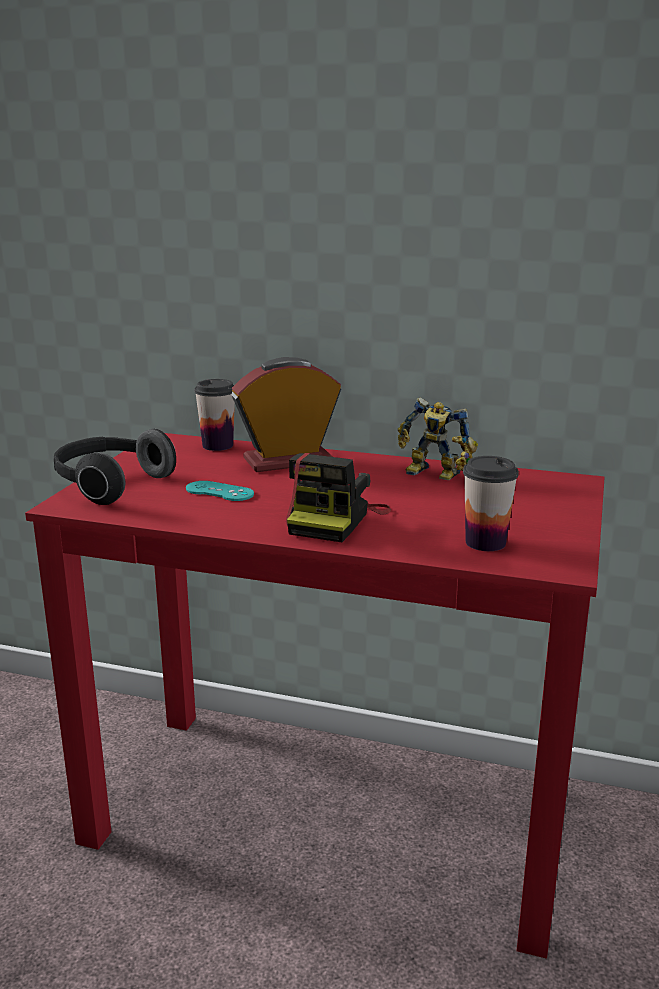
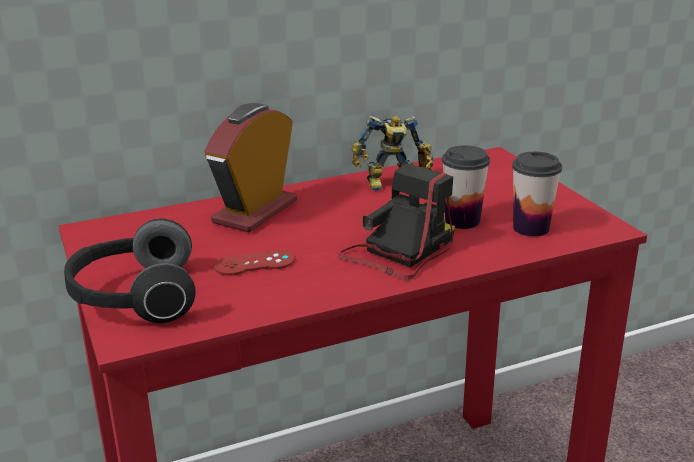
camera: 40 degrees left, 5 degrees up
turquoise game controller [186,481,254,501] -> red game controller [214,250,294,276]
cup [194,379,235,451] -> cup moved to [442,145,490,229]
camera [286,453,391,542] -> camera turned 120 degrees counterclockwise [338,163,455,280]

